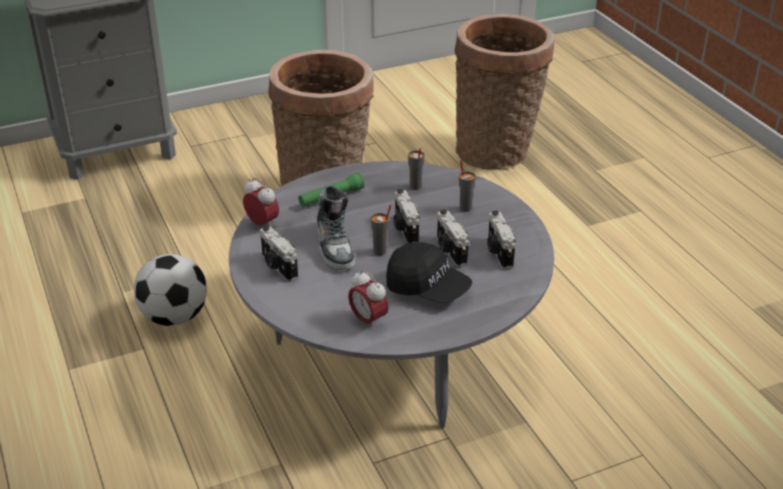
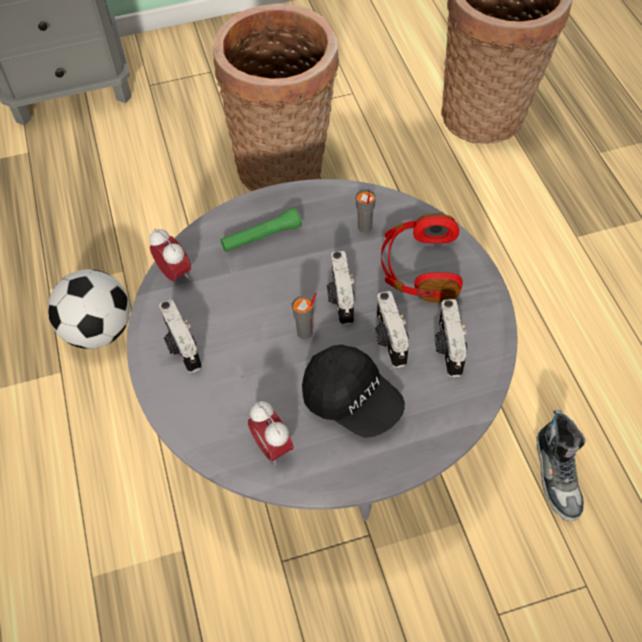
camera: 10 degrees right, 20 degrees up
shoe [317,186,355,270] -> shoe moved to [537,410,586,521]
grey cup [459,160,476,212] -> red headphones [381,213,463,303]

